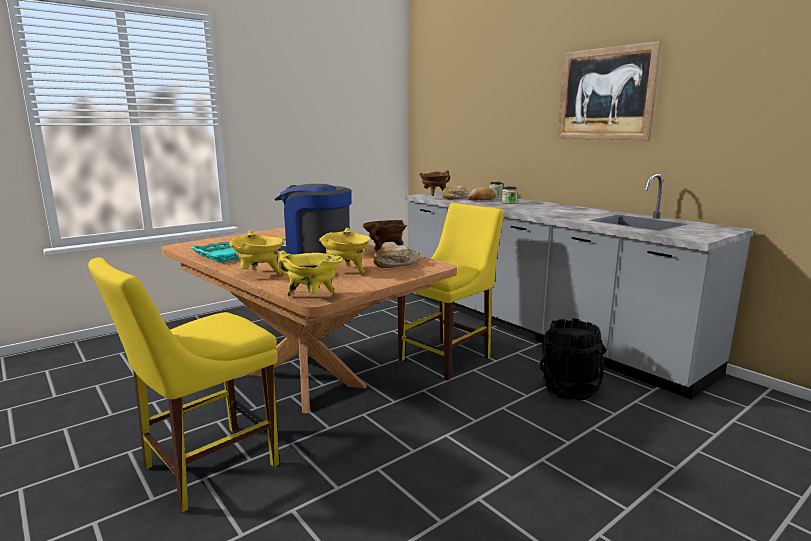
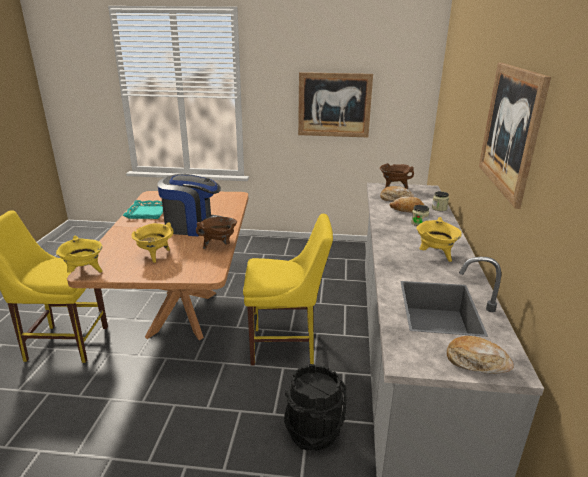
camera: 45 degrees right, 10 degrees up
yellow cooking pot [229,230,284,275] -> yellow cooking pot moved to [416,217,462,262]
coffee machine [275,184,352,255] -> coffee machine turned 120 degrees clockwise [157,174,222,236]
bread [373,245,420,268] -> bread moved to [447,336,514,374]
none -> picture [298,72,373,137]

